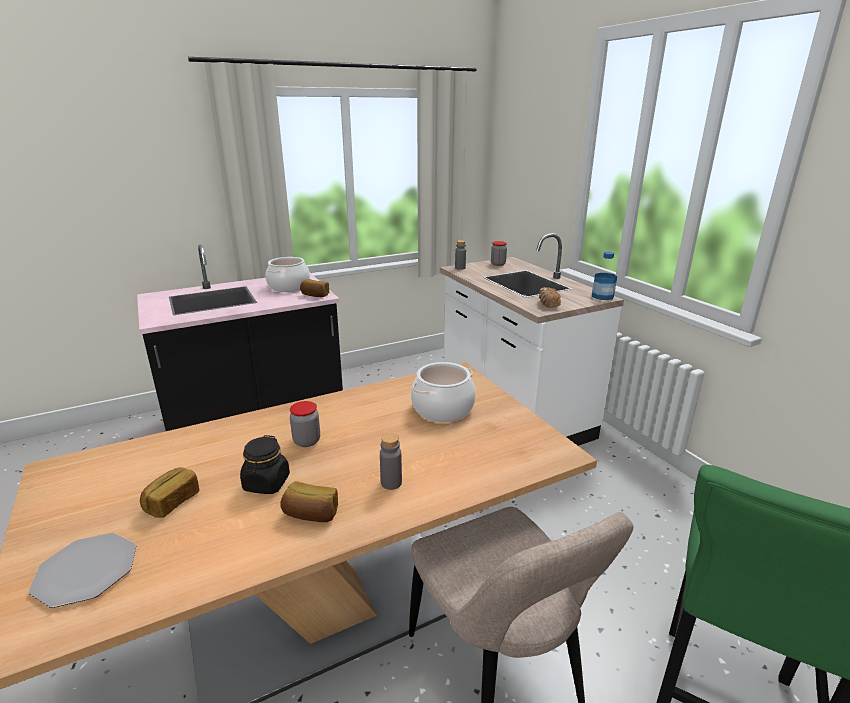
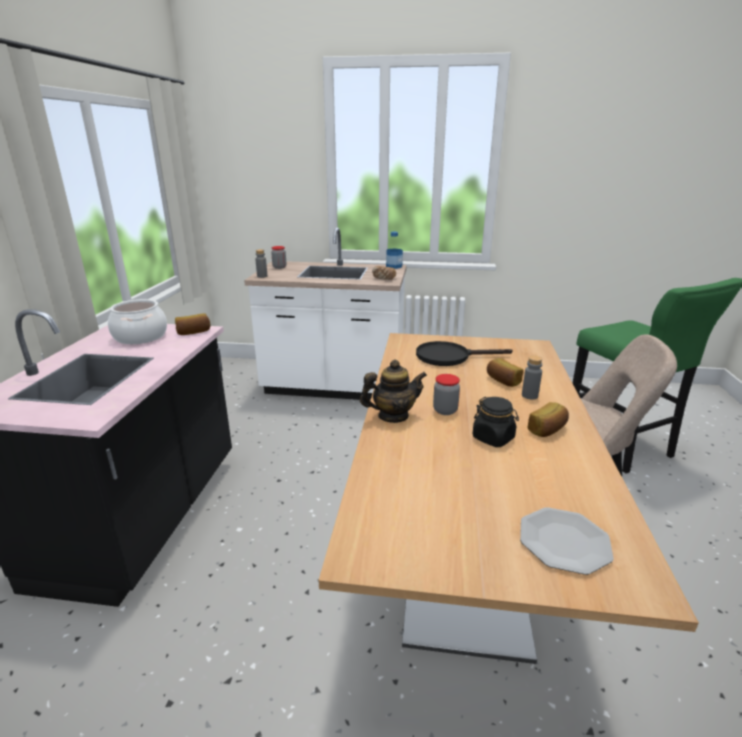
camera: 55 degrees left, 0 degrees up
bread [140,467,199,518] -> bread moved to [487,358,524,387]
cooking pot [411,362,476,422] -> black frying pan [416,341,512,366]
none -> teapot [360,359,427,423]

